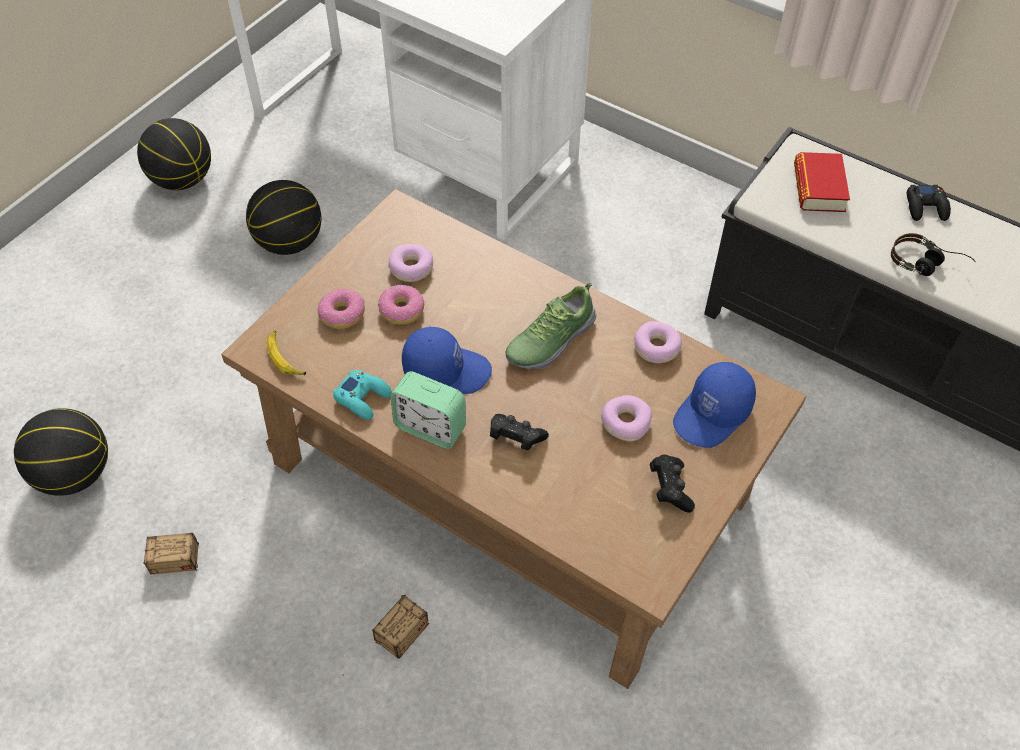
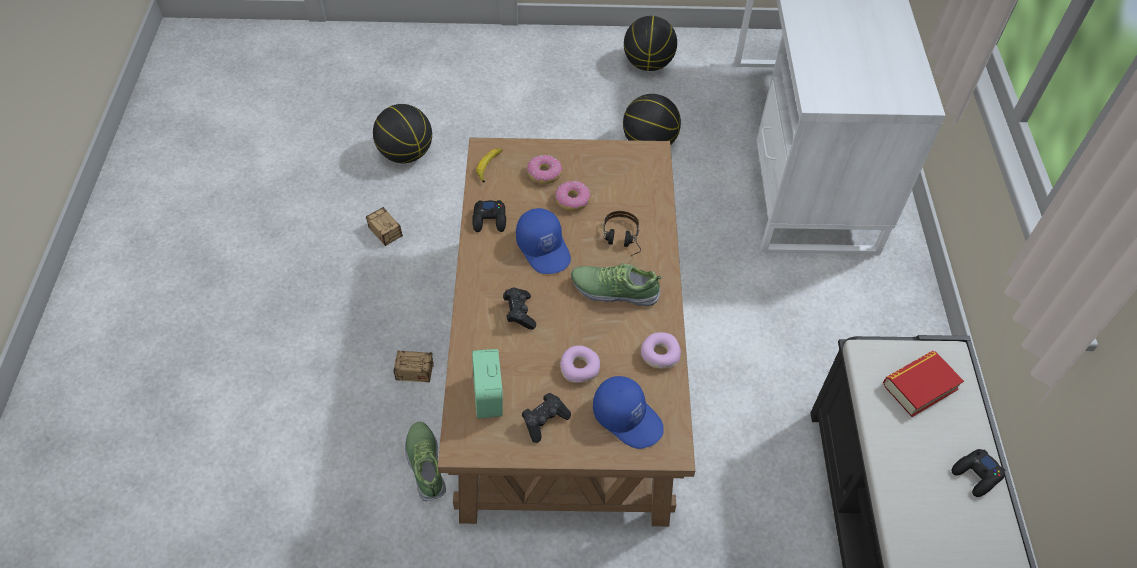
camera: 55 degrees right, 0 degrees up
turquoise game controller [333,370,392,420] -> black game controller [472,200,506,232]
donut [388,244,433,282] -> none
alarm clock [391,371,466,449] -> alarm clock moved to [472,349,503,419]
blue cap [673,362,756,448] -> blue cap turned 150 degrees counterclockwise [593,376,664,449]
headphones [891,233,976,276] -> headphones moved to [603,211,641,256]
none -> shoe [405,422,446,502]

